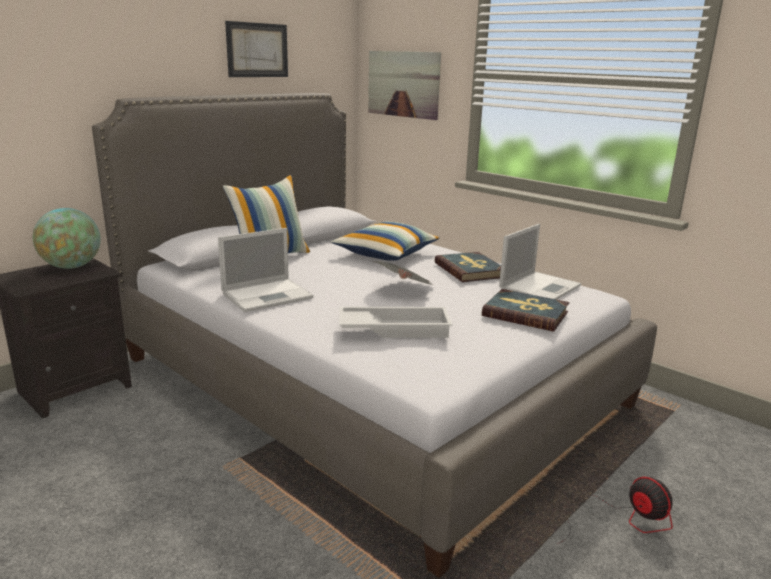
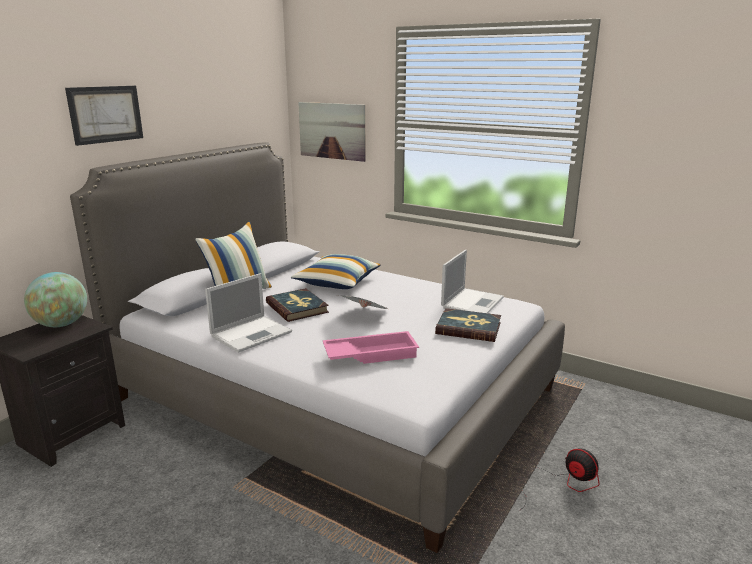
camera: 10 degrees left, 0 degrees up
picture [225,21,288,77] -> picture moved to [65,86,143,146]
white tray [339,307,452,338] -> pink tray [323,331,419,364]
book [435,252,501,282] -> book moved to [266,288,329,322]

